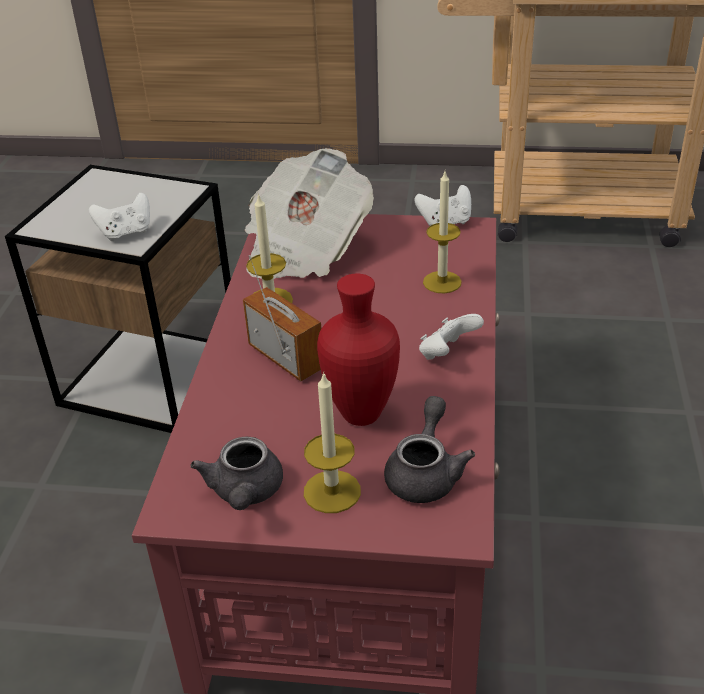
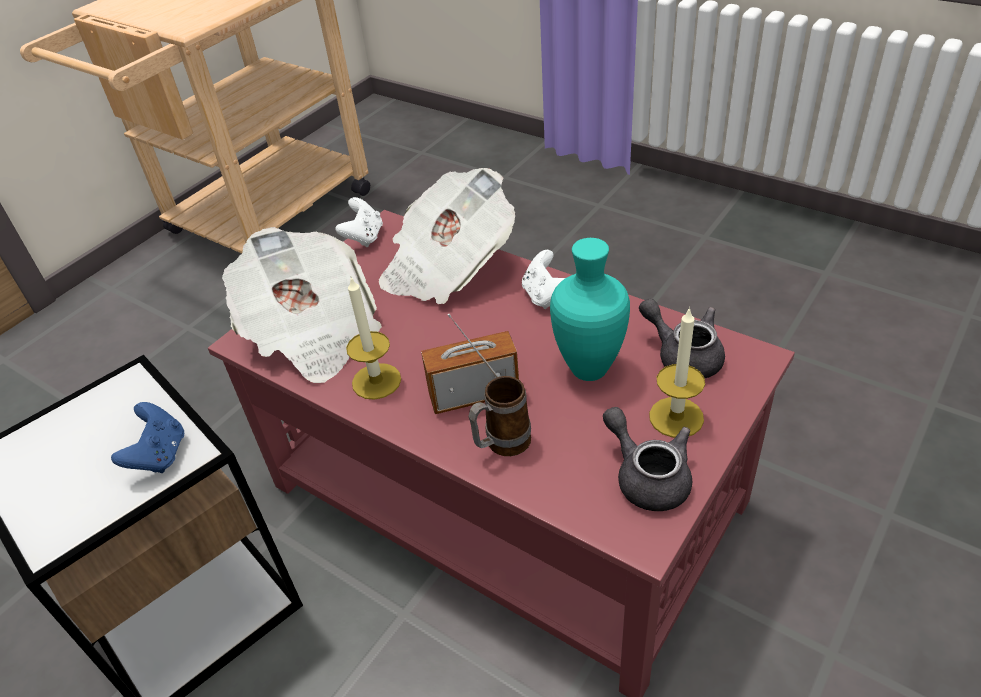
camera: 60 degrees left, 5 degrees up
white game controller [89,193,150,241] -> blue game controller [111,402,184,473]
grey teapot [190,436,283,510] -> grey teapot turned 150 degrees counterclockwise [603,407,692,511]
red vase [317,274,400,426] -> turquoise vase [550,238,630,381]
candle [423,172,462,294] -> newspaper [379,168,515,304]
none -> mug [469,376,531,456]

